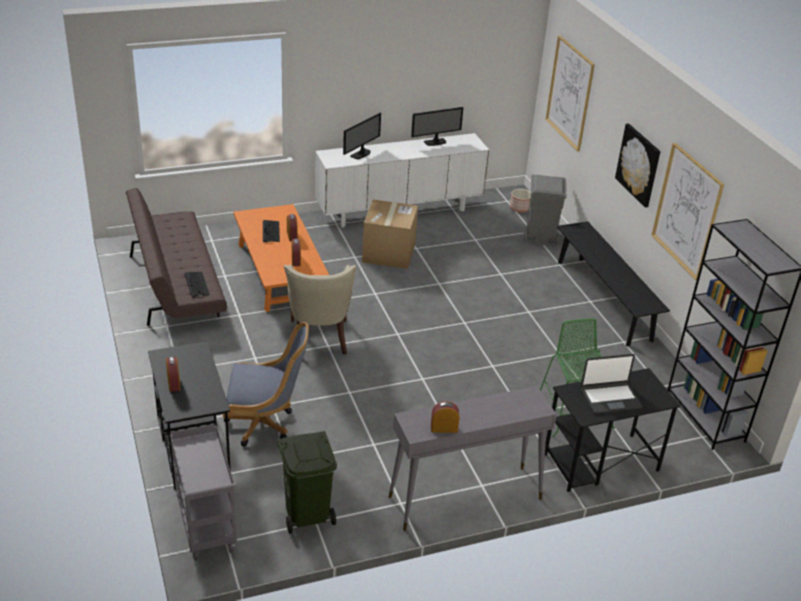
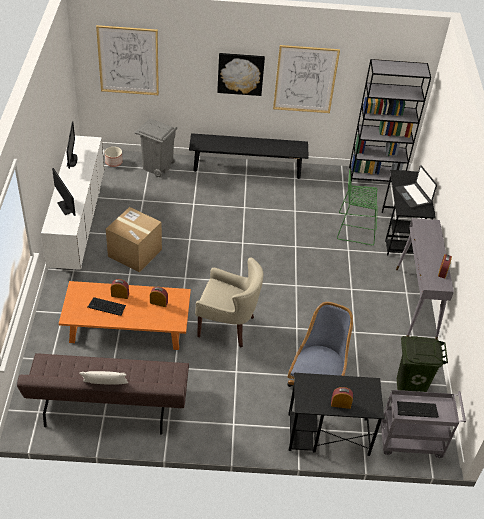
camera: 70 degrees left, 10 degrees up
keyboard [185,272,210,298] -> keyboard moved to [397,401,439,418]
laptop [581,354,642,413] -> laptop turned 150 degrees clockwise [396,165,437,208]
none -> white pillow [79,371,128,385]

